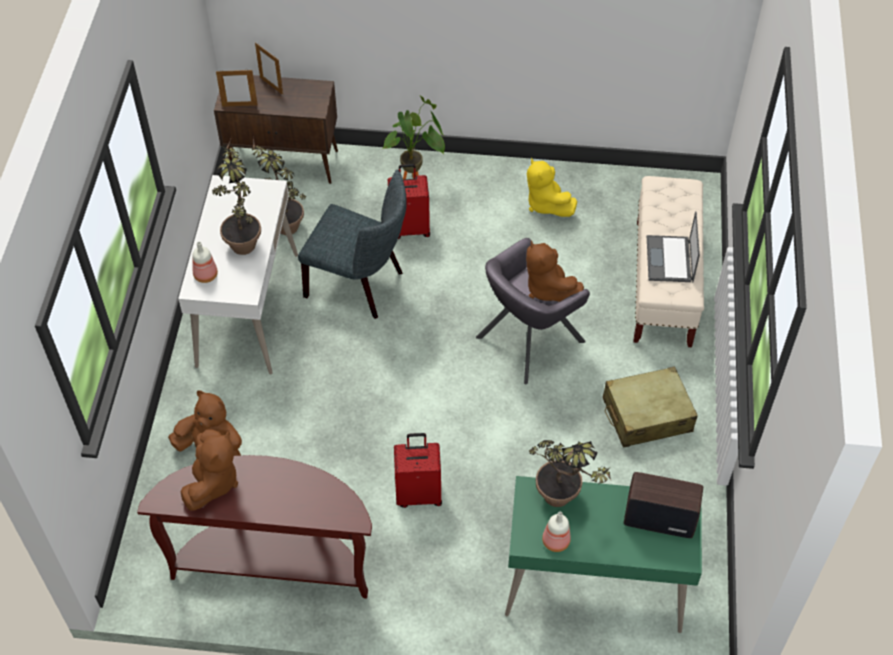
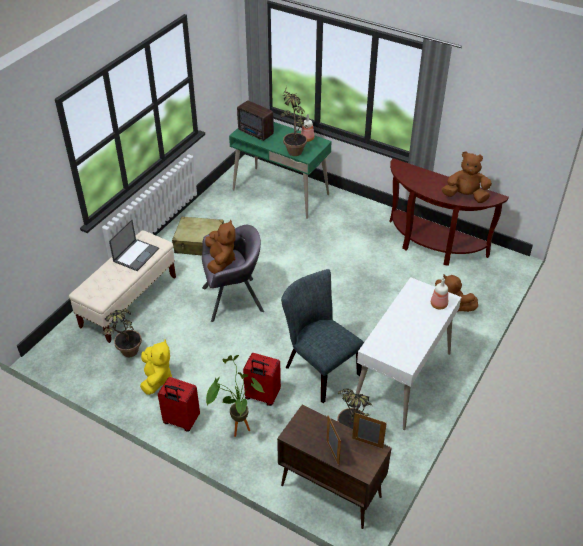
camera: 155 degrees left, 10 degrees down
brown plush toy [180,430,238,511] -> brown plush toy turned 60 degrees clockwise [442,151,492,203]
potted plant [212,139,261,255] -> potted plant moved to [102,309,142,357]
red suitcase [394,433,442,508] -> red suitcase moved to [158,377,200,432]

